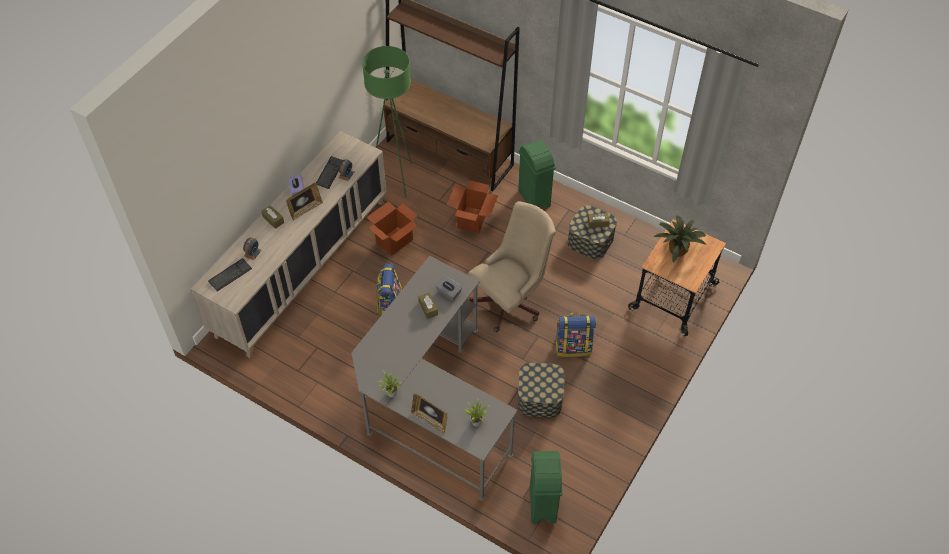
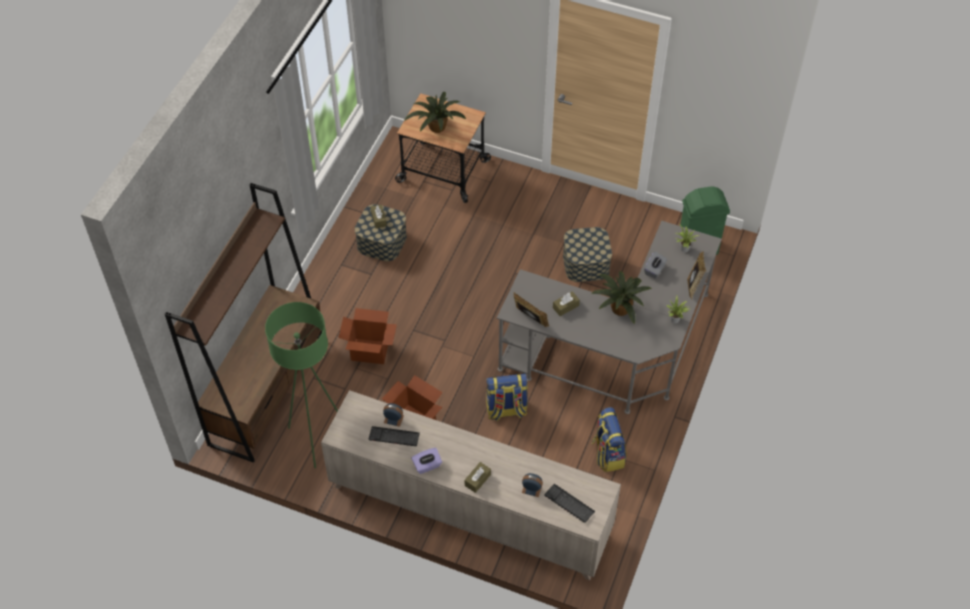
camera: 100 degrees left, 0 degrees up
picture frame [286,183,323,220] -> picture frame moved to [514,292,549,327]
grey tissue box [436,276,462,301] -> grey tissue box moved to [644,251,667,279]
beige office chair [468,201,556,332] -> none
green trash can [518,140,556,208] -> none
backpack [555,312,596,357] -> backpack moved to [591,407,627,472]
none -> potted plant [591,271,652,324]

